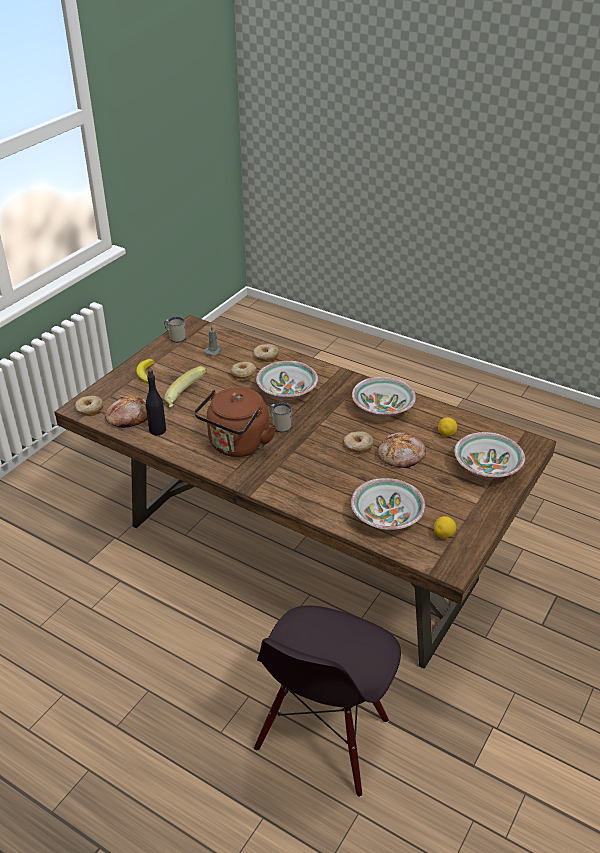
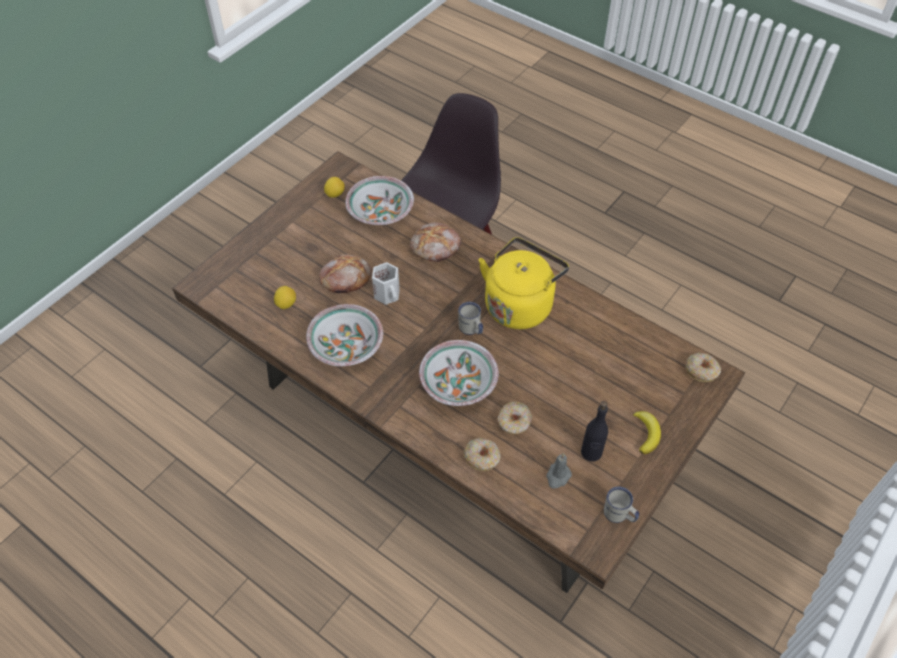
camera: 175 degrees left, 15 degrees up
bread [105,395,148,428] -> bread moved to [410,222,461,262]
black bottle [146,369,166,435] -> black bottle moved to [581,401,608,462]
banana [164,366,207,408] -> none
brown kettle [194,387,276,457] -> yellow kettle [479,237,569,329]
donut [344,431,374,454] -> white mug [372,262,400,305]
bowl [454,432,525,479] -> none

